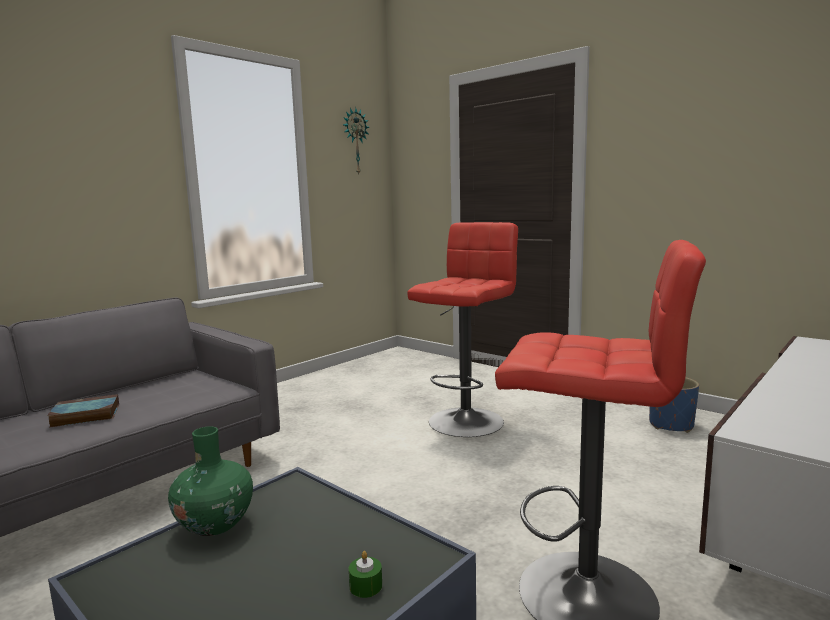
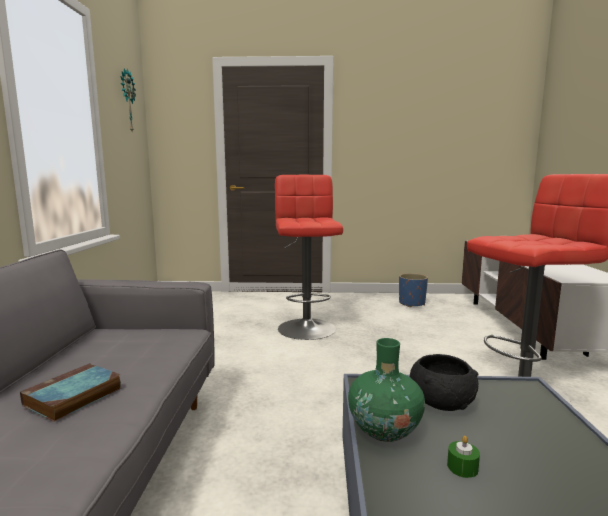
camera: 40 degrees left, 0 degrees up
green candle [349,551,382,598] -> green candle moved to [447,436,480,478]
none -> black bowl [410,354,478,411]

